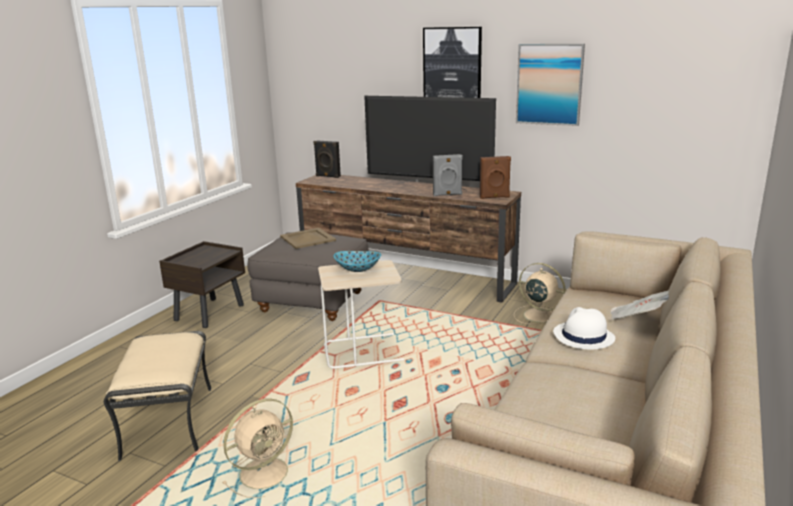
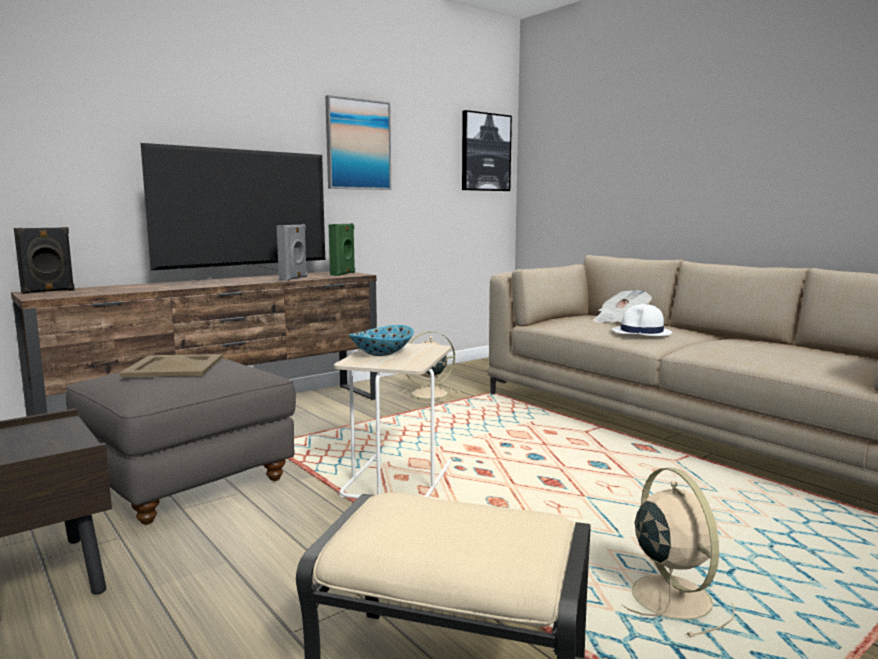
camera: 65 degrees left, 10 degrees down
picture [423,27,482,98] -> picture moved to [462,110,512,191]
brown speaker [480,156,511,199] -> green speaker [328,223,355,276]

